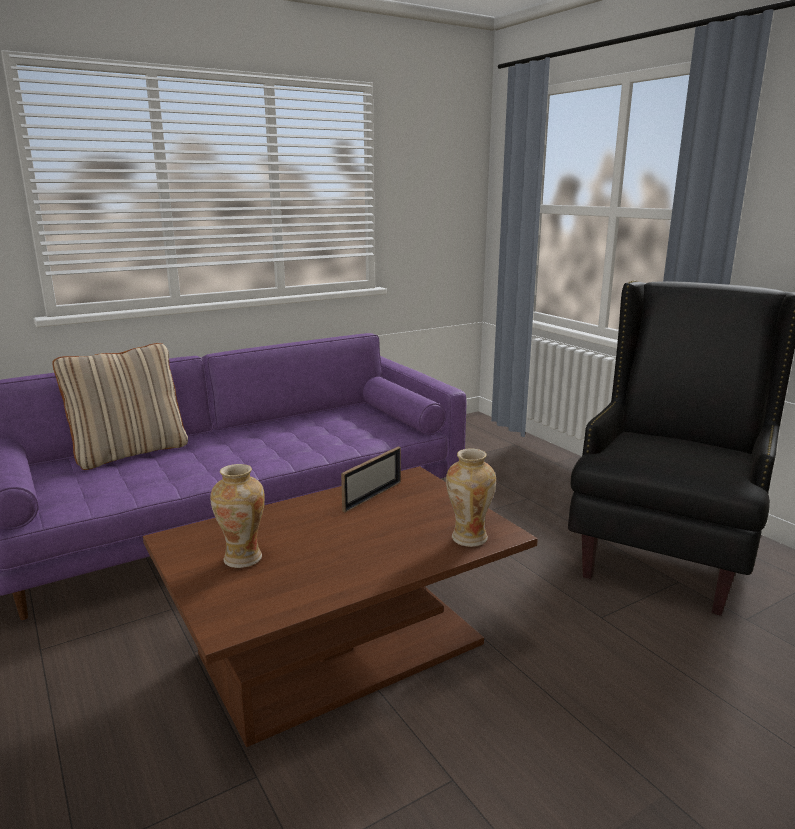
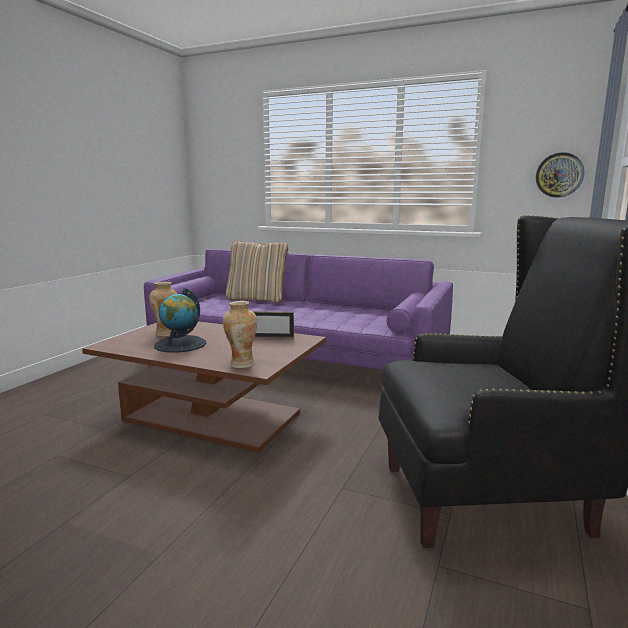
camera: 55 degrees right, 5 degrees down
none -> globe [154,288,206,353]
none -> wall clock [536,152,584,198]

